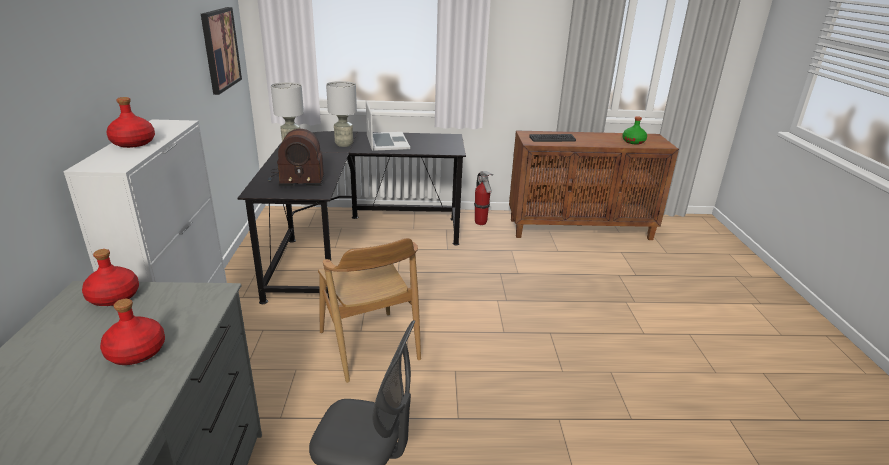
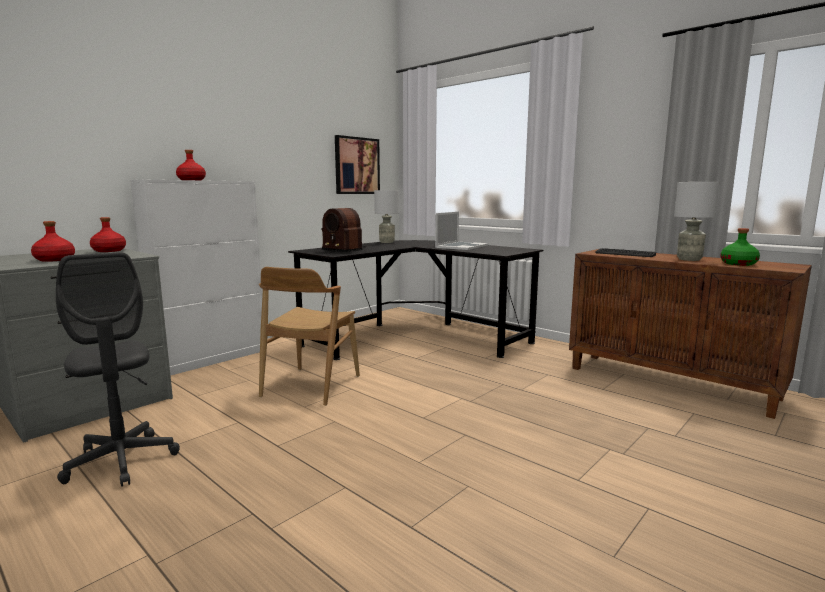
camera: 45 degrees right, 15 degrees down
grey table lamp [326,81,357,147] -> grey table lamp moved to [674,182,719,261]
fire extinguisher [474,171,493,225] -> none

